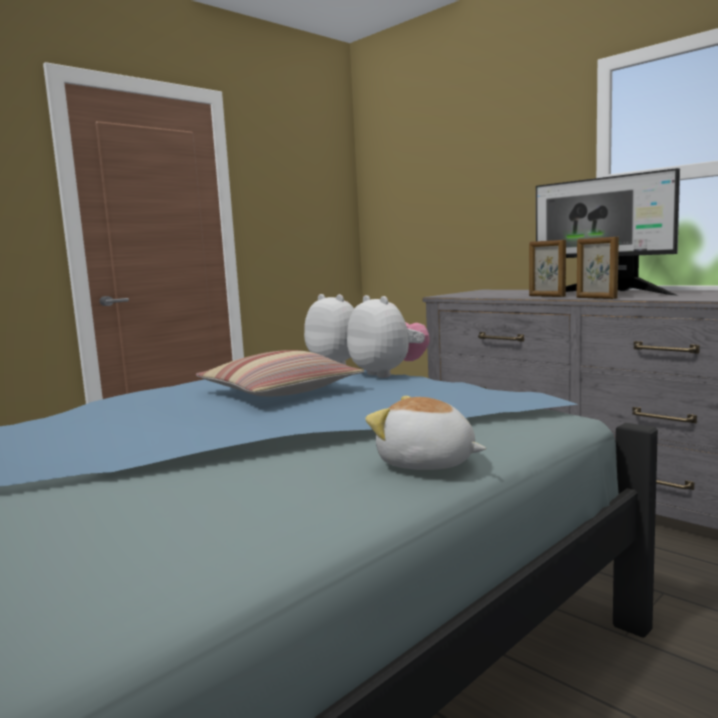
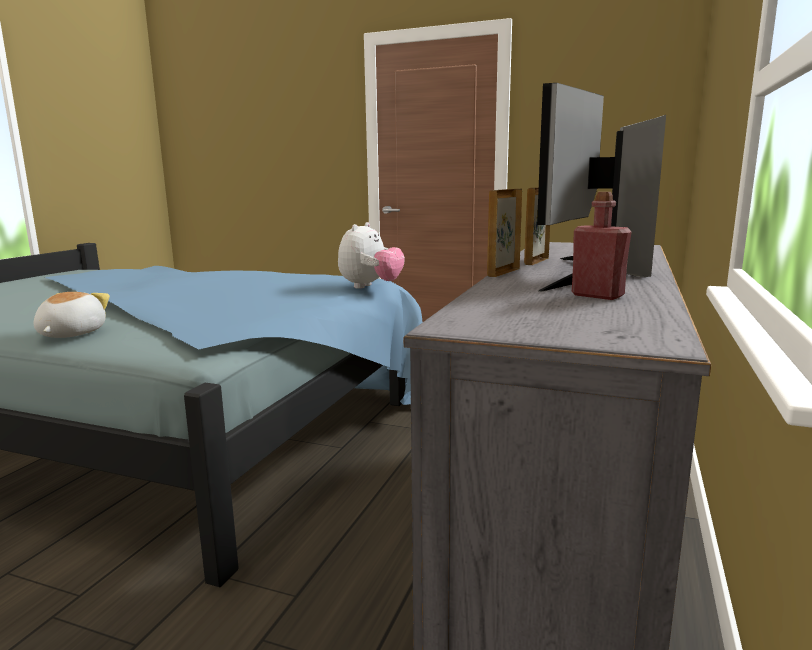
camera: 65 degrees right, 5 degrees up
pillow [195,350,365,396] -> none
plush toy [347,295,430,378] -> none
none -> red bottle [572,192,632,300]

